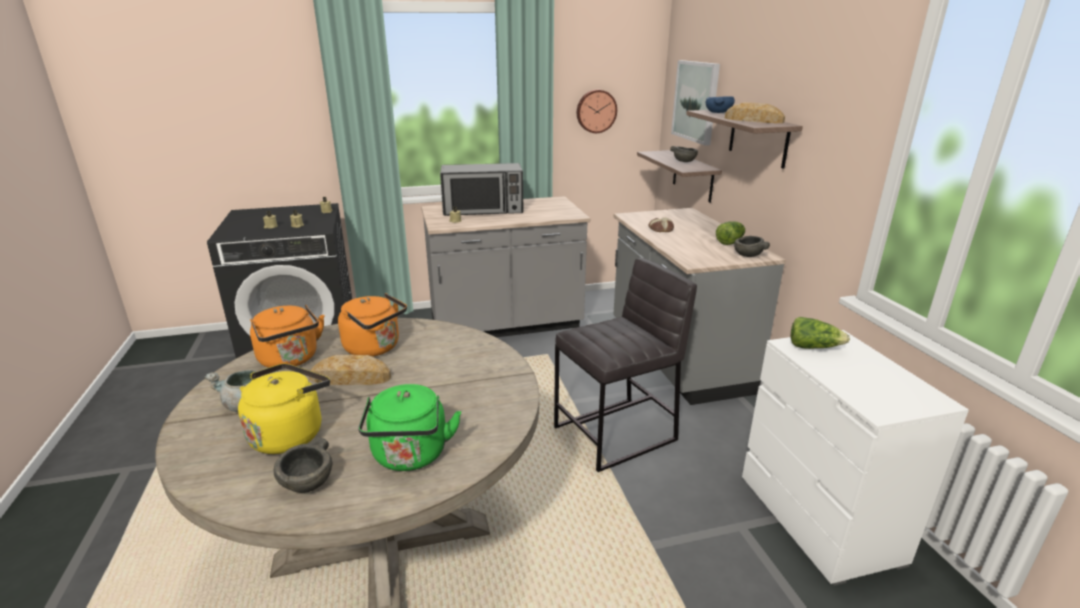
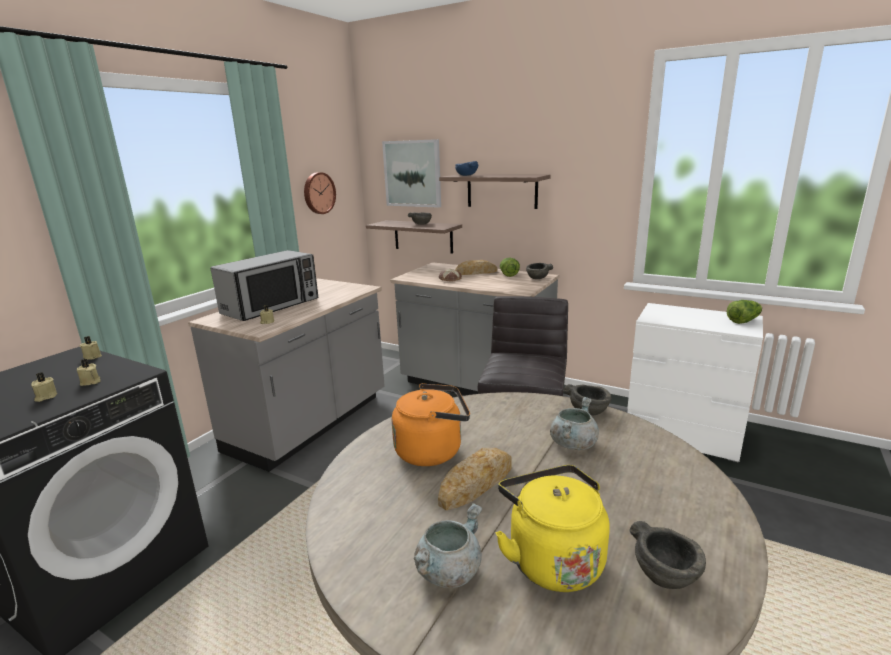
camera: 45 degrees left, 5 degrees down
orange kettle [250,305,325,368] -> none
green kettle [358,384,461,471] -> none
bread [725,102,785,123] -> bread moved to [455,260,497,275]
lettuce [791,317,850,349] -> lettuce moved to [727,300,762,324]
none -> grey cooking pot [550,397,599,450]
none -> grey bowl [564,384,611,416]

